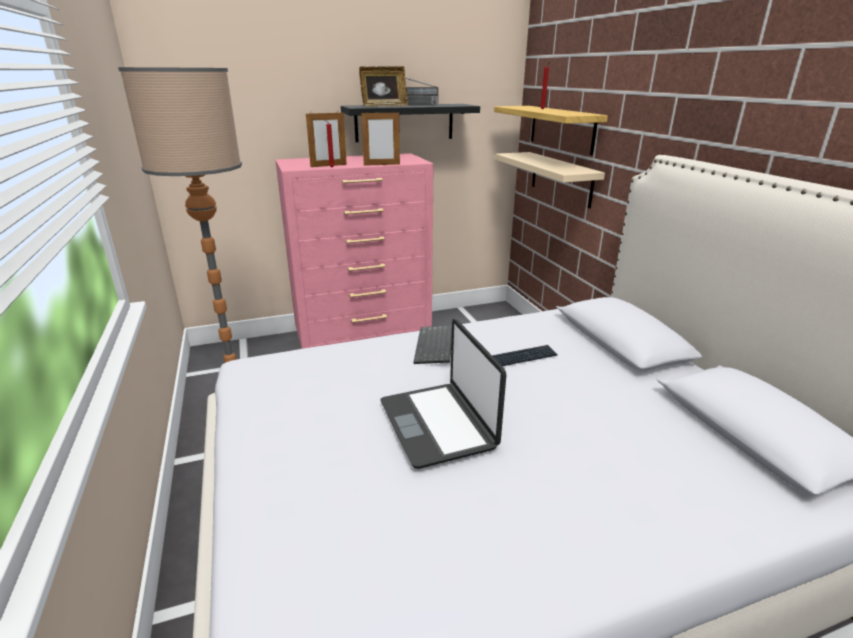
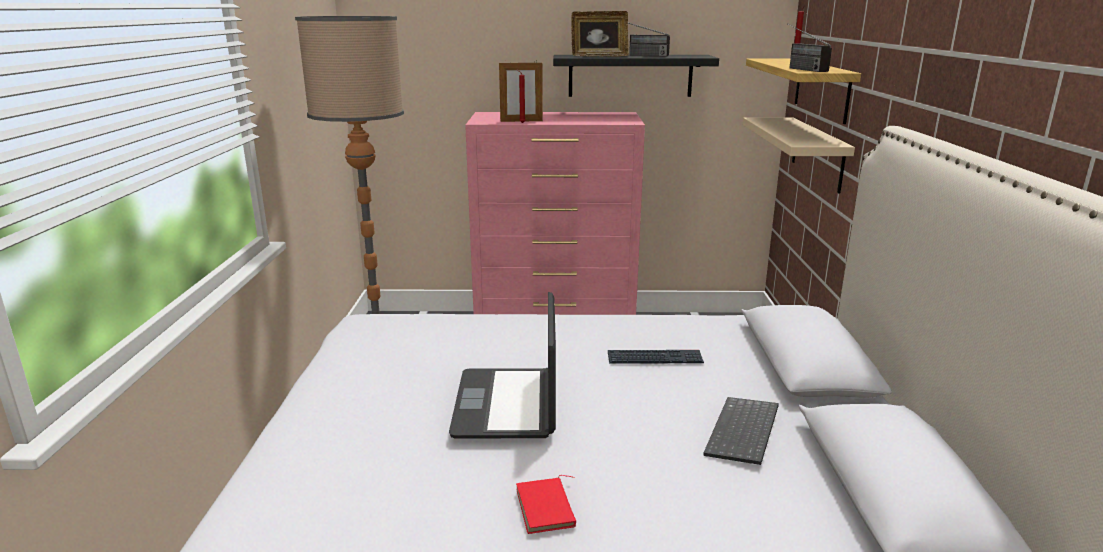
camera: 20 degrees right, 5 degrees down
picture frame [361,111,400,166] -> none
keyboard [413,325,452,364] -> keyboard moved to [704,397,778,465]
none -> red book [516,475,576,534]
none -> radio [787,23,832,72]

